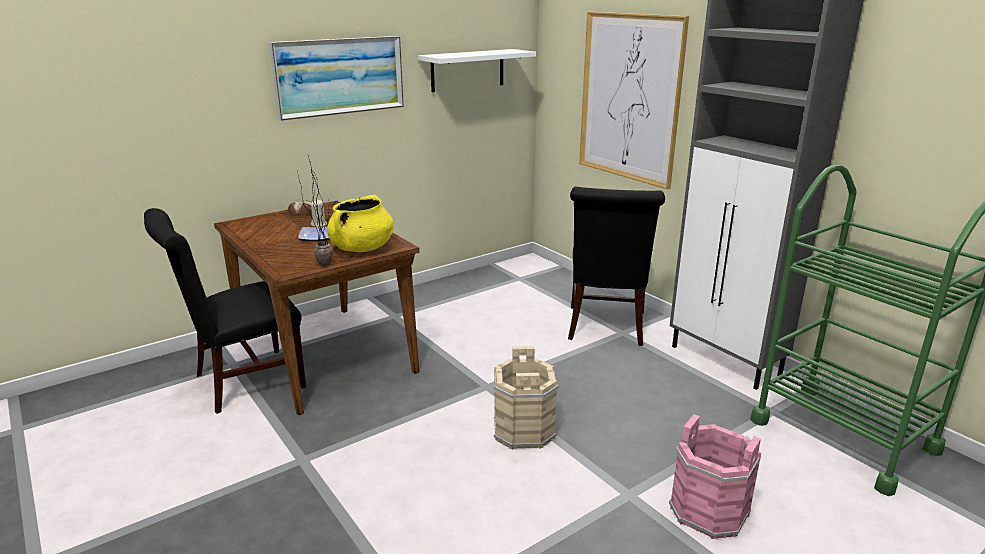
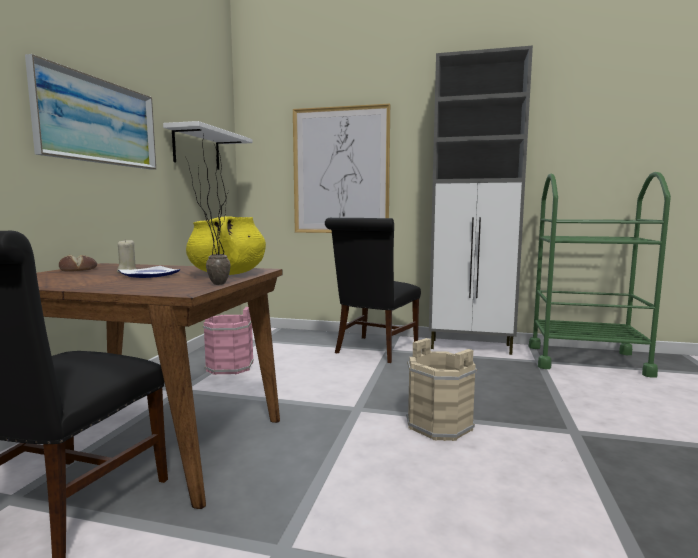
camera: 40 degrees left, 15 degrees down
black chair [568,187,665,346] -> black chair turned 60 degrees clockwise [325,218,421,363]
pink bucket [669,414,761,539] -> pink bucket moved to [203,307,253,375]

